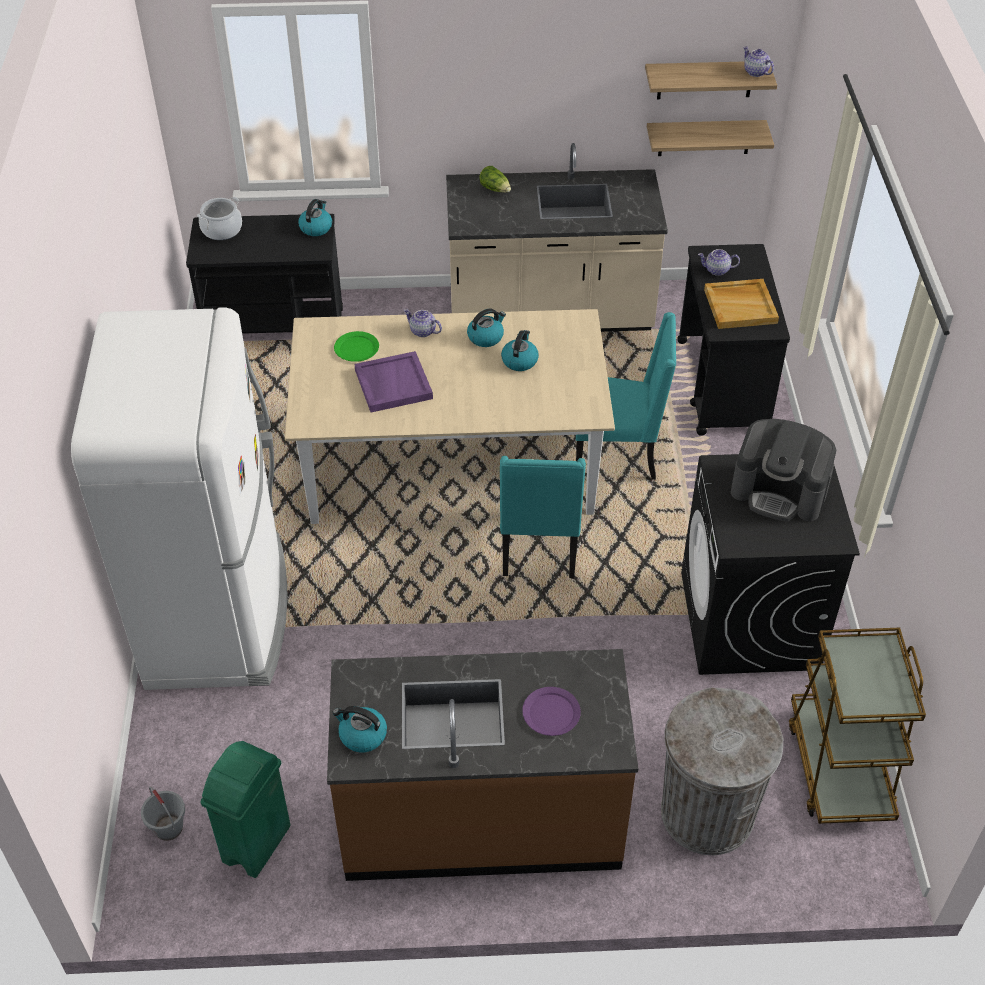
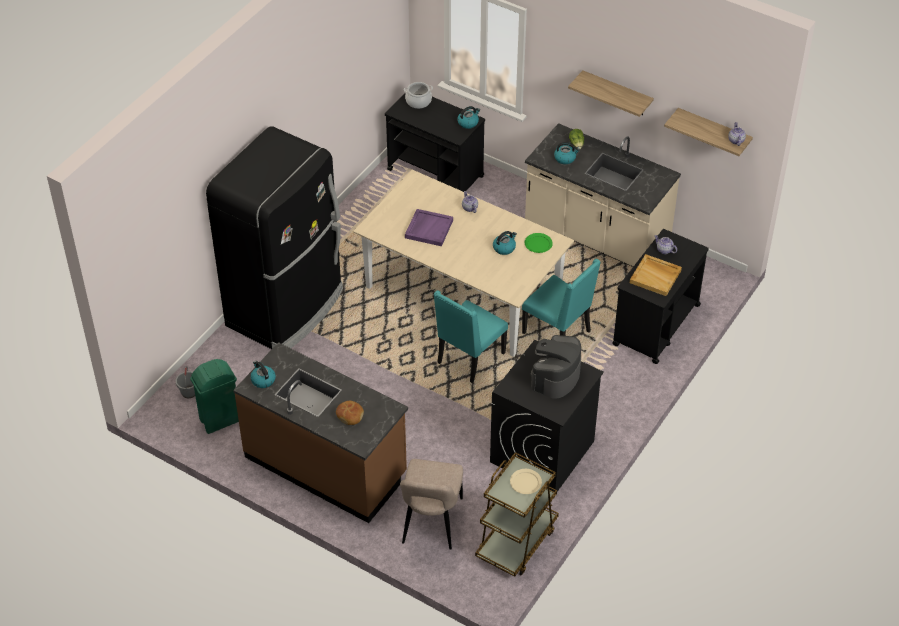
camera: 35 degrees right, 0 degrees up
white fridge [71,307,288,690] -> black fridge [206,126,343,349]
green plate [334,331,379,362] -> green plate moved to [525,233,553,253]
kettle [467,308,506,347] -> kettle moved to [554,142,580,164]
purple plate [522,687,581,736] -> bread [336,401,364,425]
shelf [647,120,774,156] -> shelf moved to [568,70,654,117]
grey trash can [661,687,783,855] -> beige chair [400,459,463,550]
coffee machine [731,419,836,521] -> coffee machine turned 60 degrees clockwise [531,335,581,398]
none -> beige plate [510,469,542,494]

